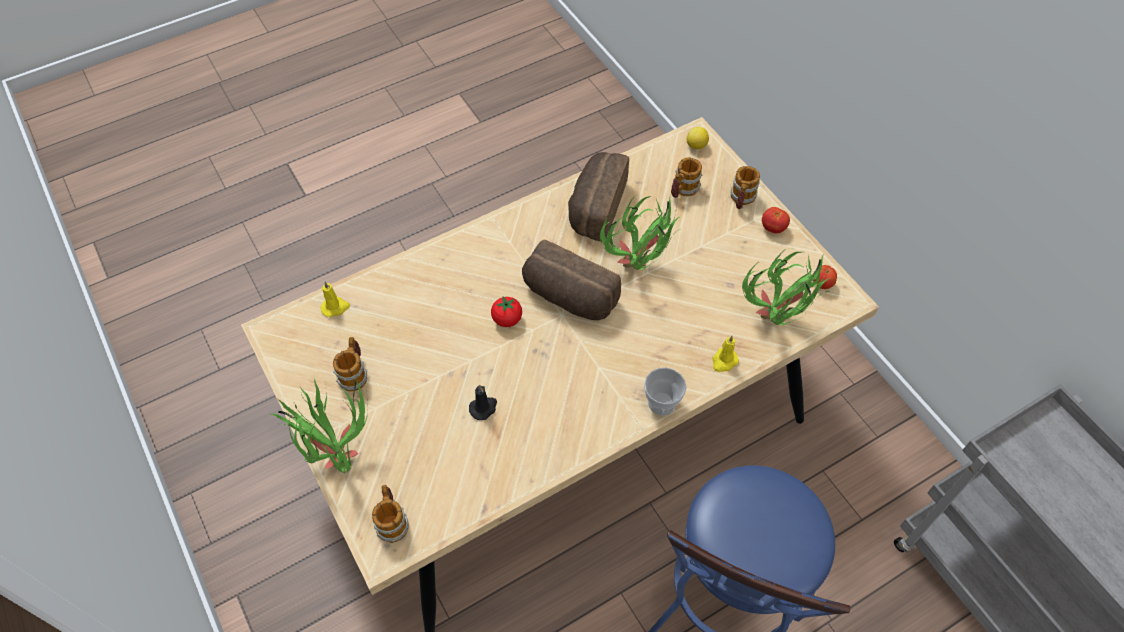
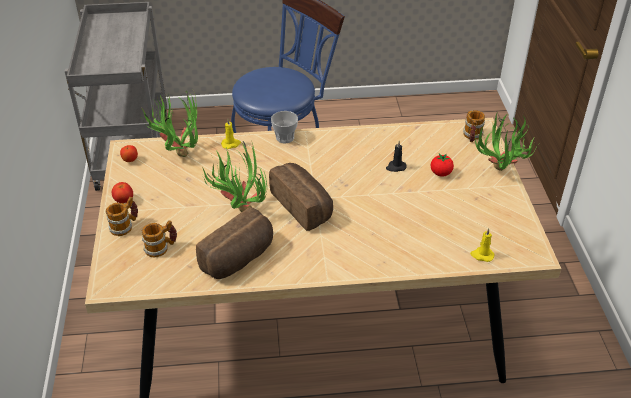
camera: 155 degrees left, 15 degrees down
mug [333,337,367,391] -> none
tomato [491,296,522,327] -> tomato moved to [431,154,454,177]
lemon [687,127,709,150] -> none

